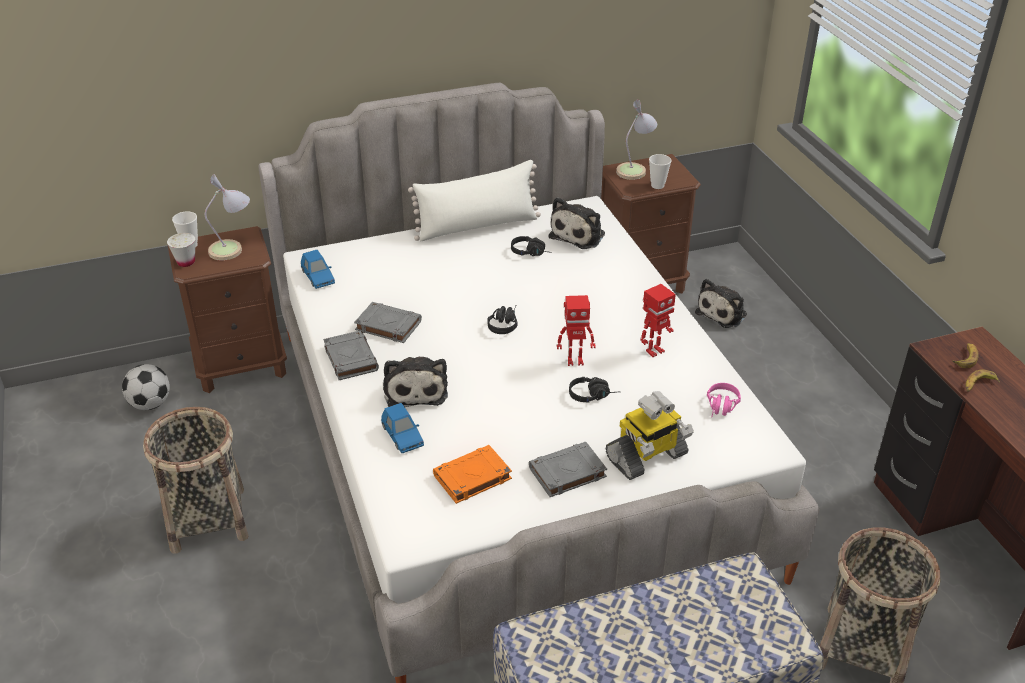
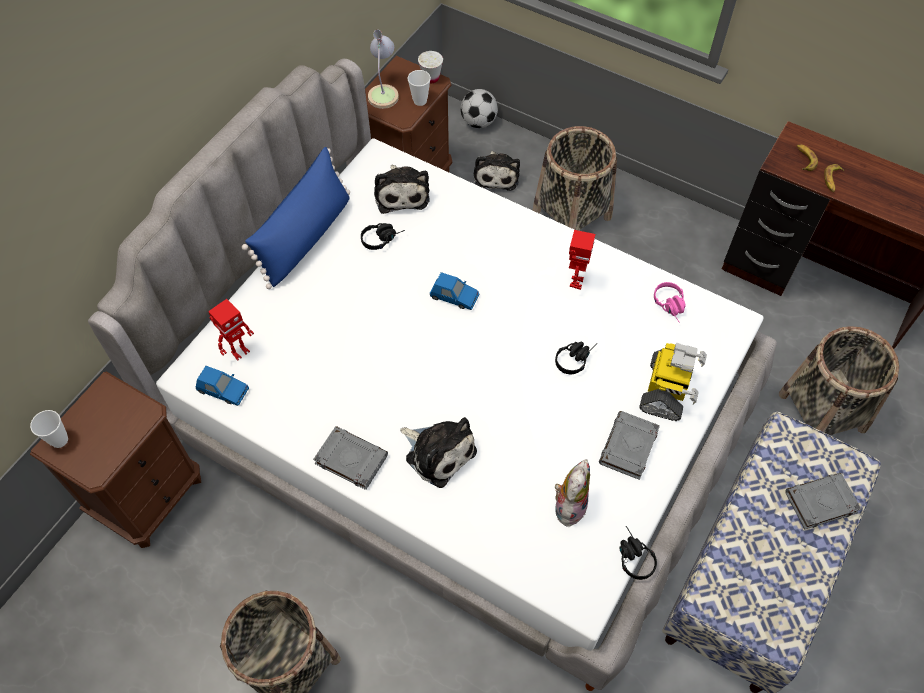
camera: 40 degrees left, 20 degrees up
football [122,364,170,410] -> football moved to [461,89,498,128]
white cup [167,233,195,267] -> white cup moved to [418,51,443,83]
table lamp [205,174,250,261] -> none
grey book [354,302,422,343] -> grey book moved to [785,473,861,530]
blue toy car [381,403,424,453] -> blue toy car moved to [430,272,479,310]
white pillow [408,160,541,241] -> blue pillow [242,147,350,289]
orange book [433,445,512,504] -> plush toy [554,459,590,527]
black headphones [487,306,518,334] -> black headphones moved to [619,526,657,580]
toy robot [557,295,596,366] -> toy robot moved to [208,299,254,361]
none -> basket [533,126,617,231]

